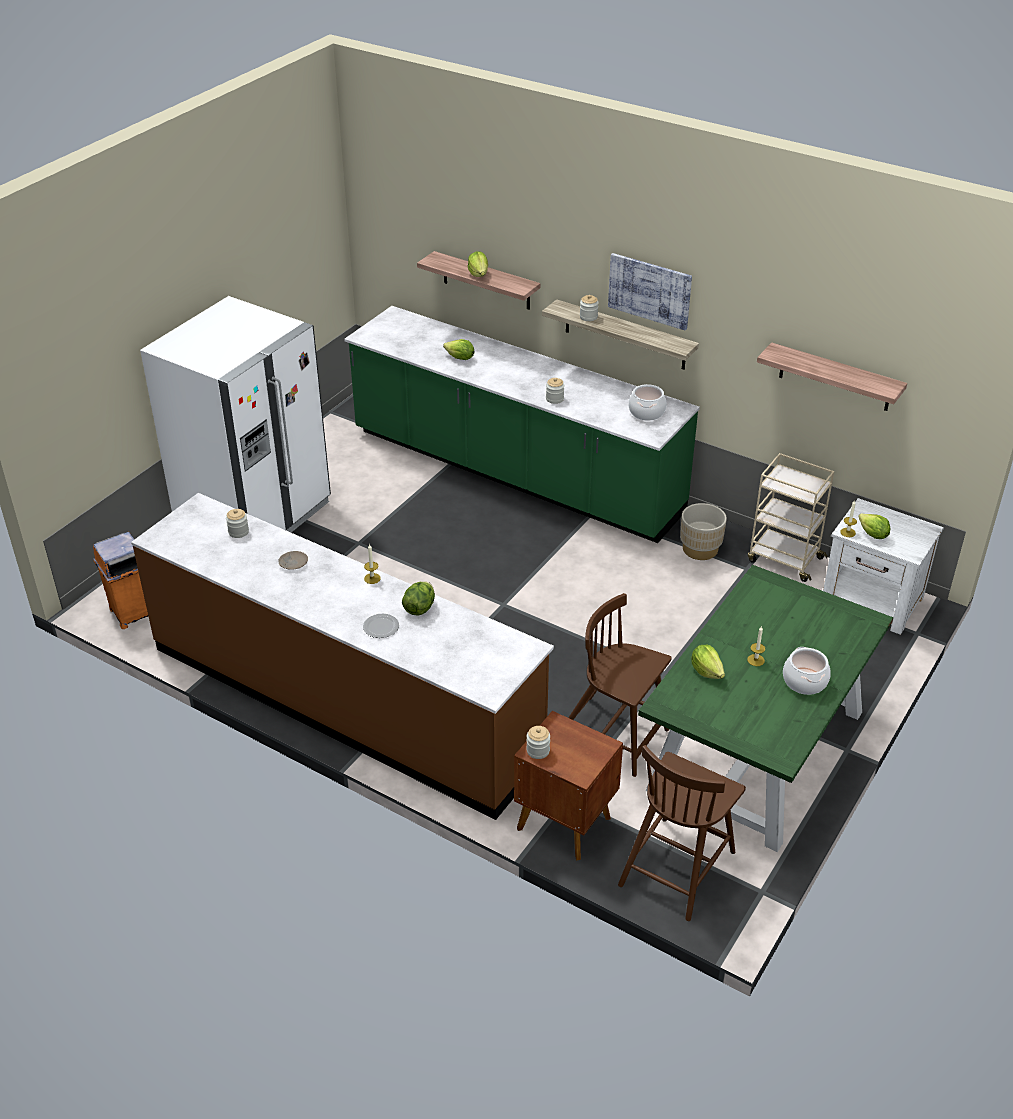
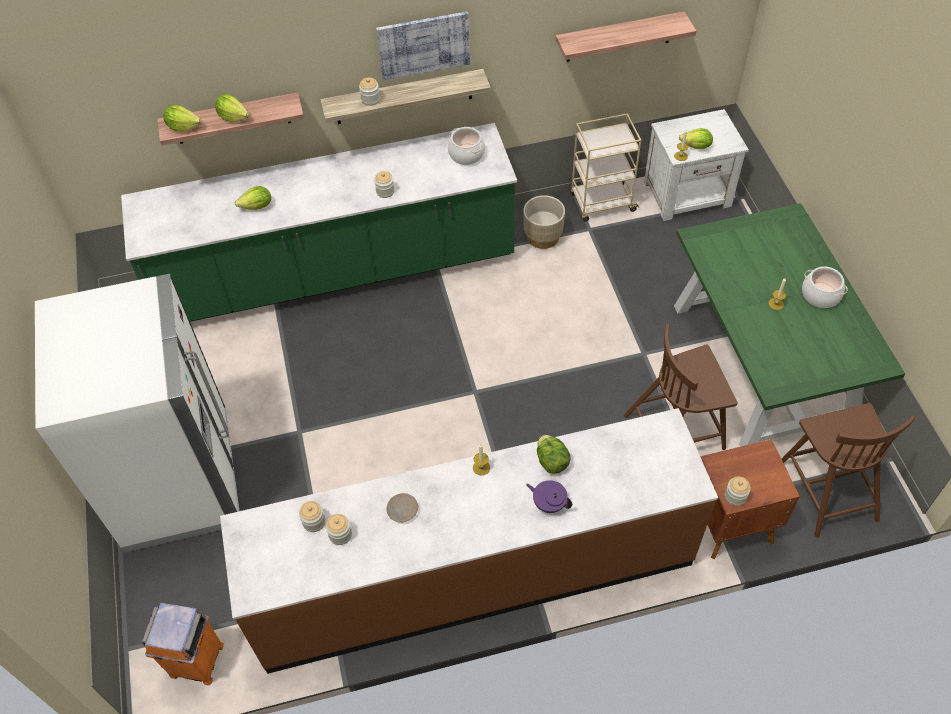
camera: 45 degrees left, 15 degrees up
plate [363,614,399,638] -> purple teapot [526,480,572,513]
lettuce [691,645,725,679] -> lettuce moved to [163,105,201,132]
none -> jar [326,514,352,545]

